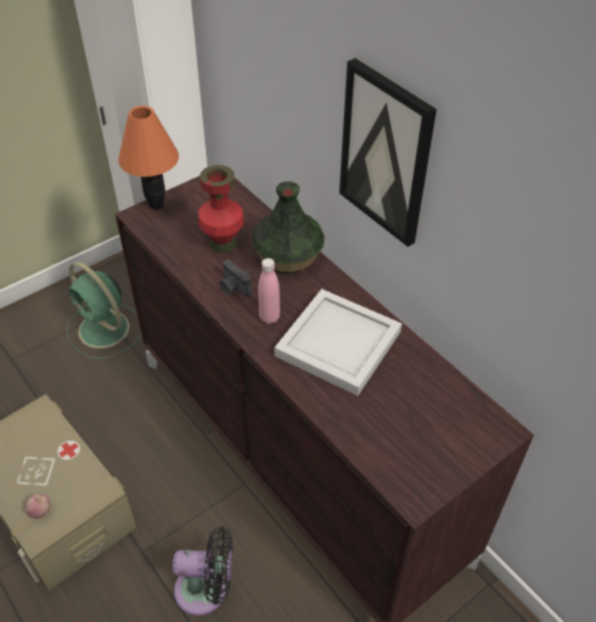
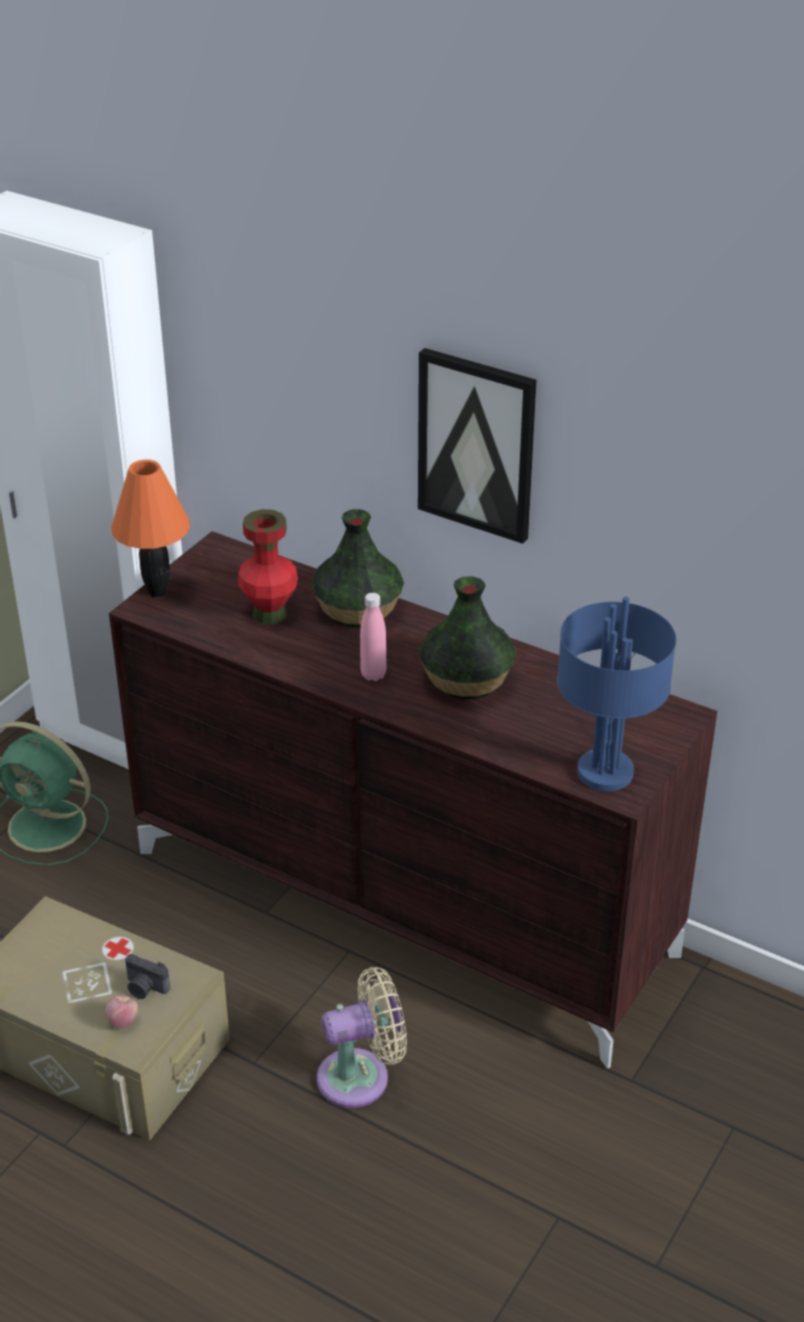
camera: 20 degrees left, 10 degrees down
black fan [173,527,233,616] -> beige fan [317,967,407,1108]
camera [219,260,252,296] -> camera moved to [125,954,170,999]
white tray [274,289,402,396] -> vase [419,576,516,700]
none -> blue table lamp [557,597,676,791]

